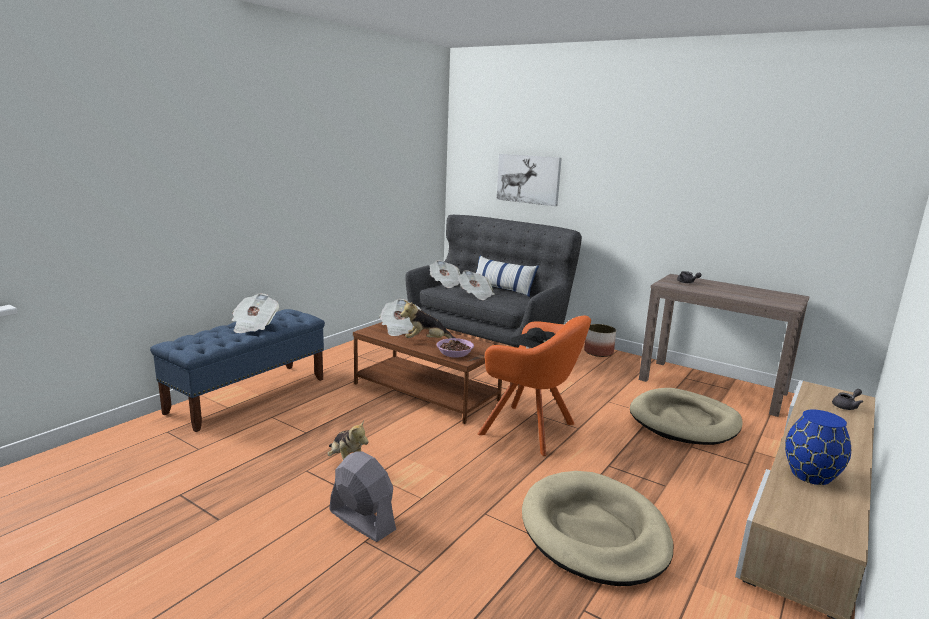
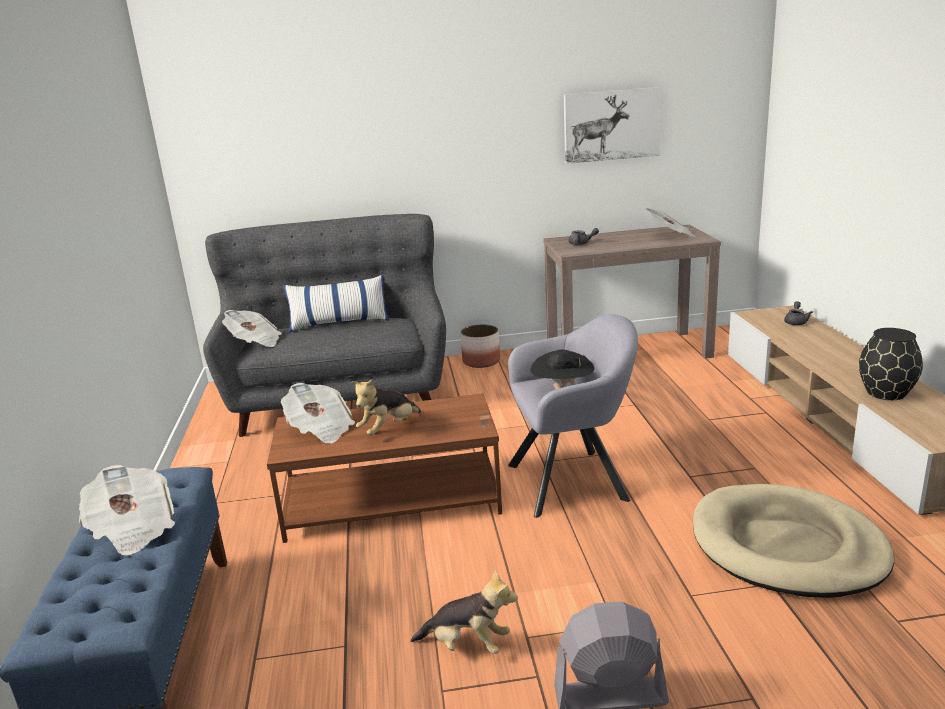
camera: 40 degrees left, 5 degrees up
bowl [437,338,474,357] -> none
newspaper [458,270,495,300] -> newspaper moved to [645,208,695,237]
orange armchair [478,315,591,456] -> grey armchair [508,314,638,518]
picture [497,154,562,206] -> picture moved to [564,87,661,164]
beige dog bed [630,388,742,445] -> none
blue vase [785,409,851,485] -> black vase [859,328,923,400]

